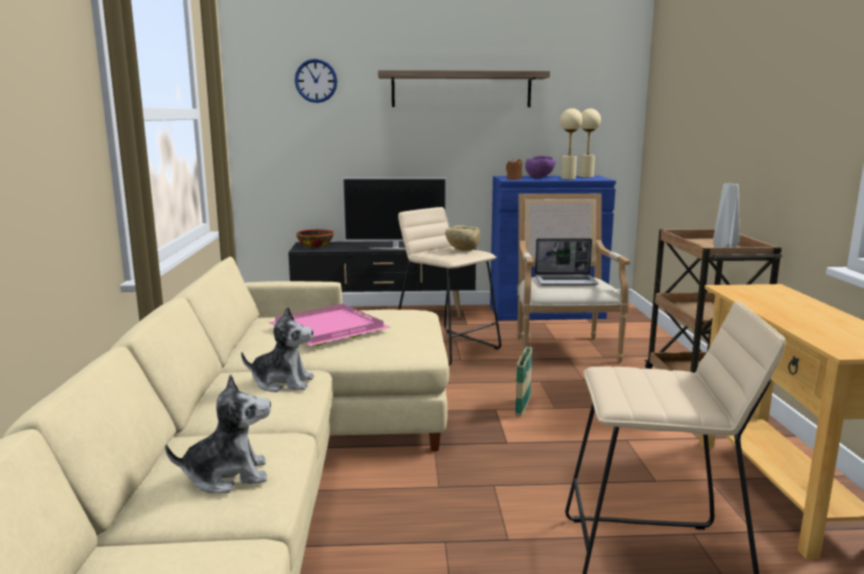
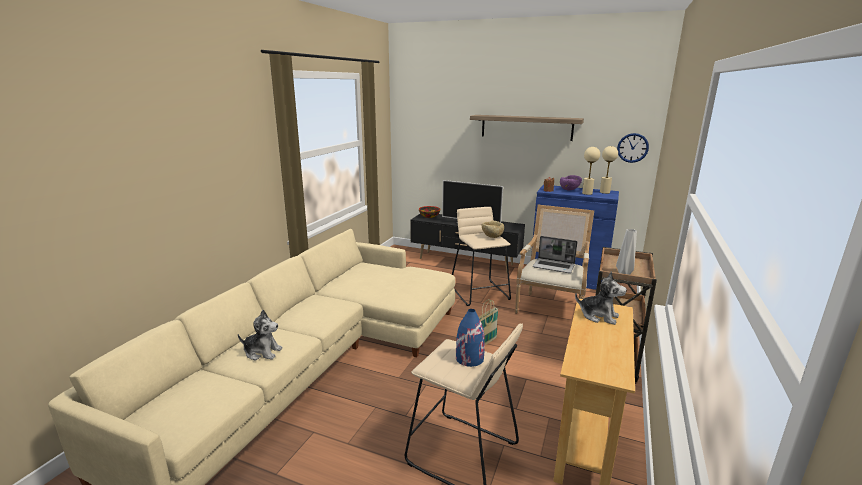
camera: 25 degrees right, 5 degrees up
plush toy [241,307,314,392] -> plush toy moved to [575,271,627,325]
pink tray [268,304,390,347] -> none
wall clock [295,59,337,103] -> wall clock moved to [617,133,649,163]
none -> blue vase [456,309,485,367]

